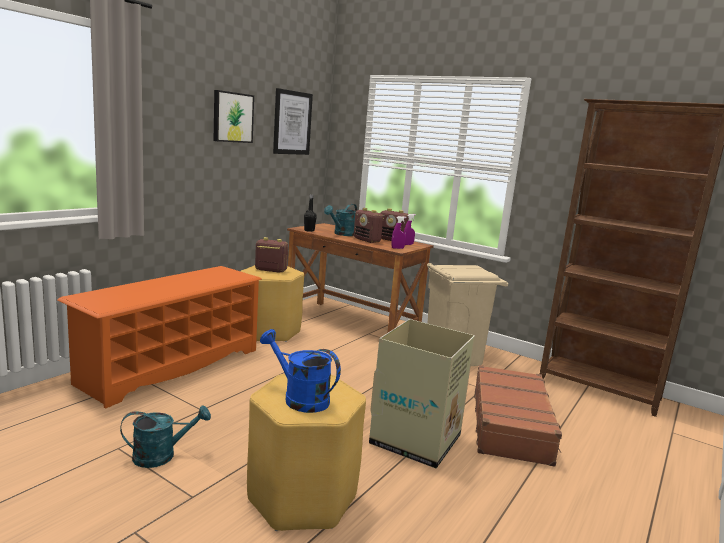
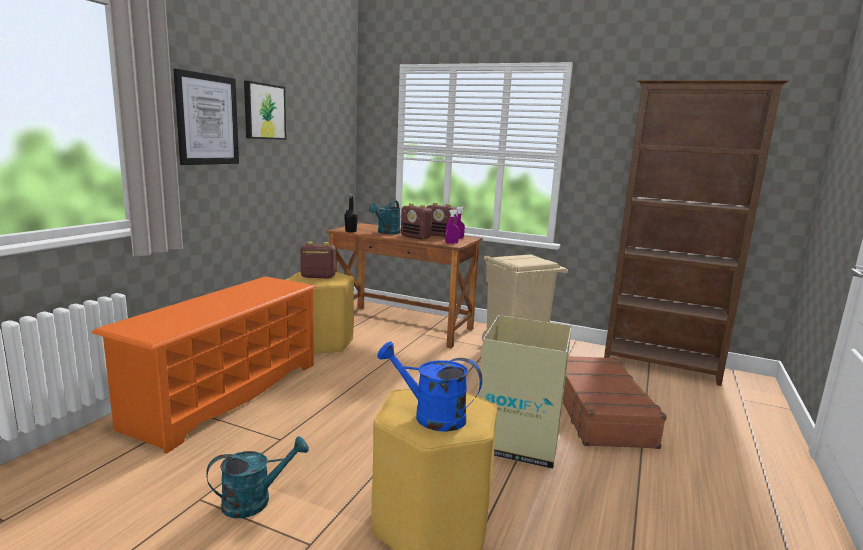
camera: 10 degrees left, 0 degrees up
picture [273,88,313,155] -> picture moved to [173,69,239,165]

